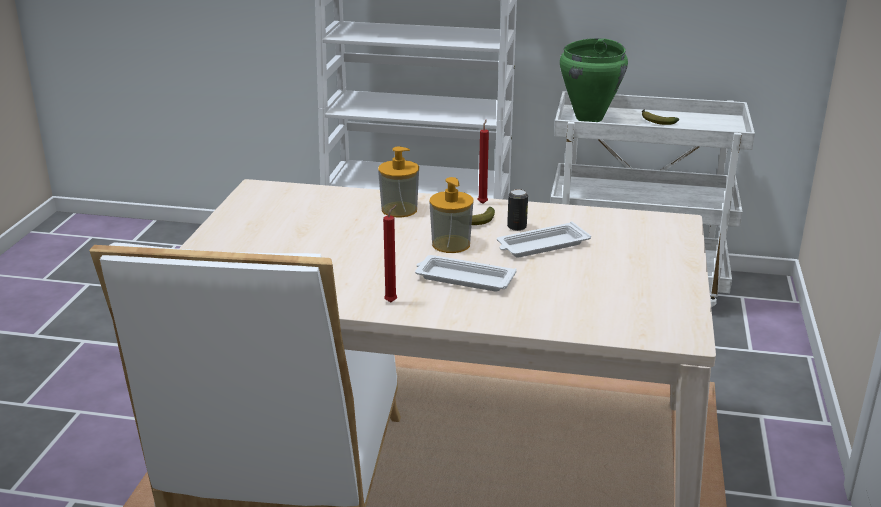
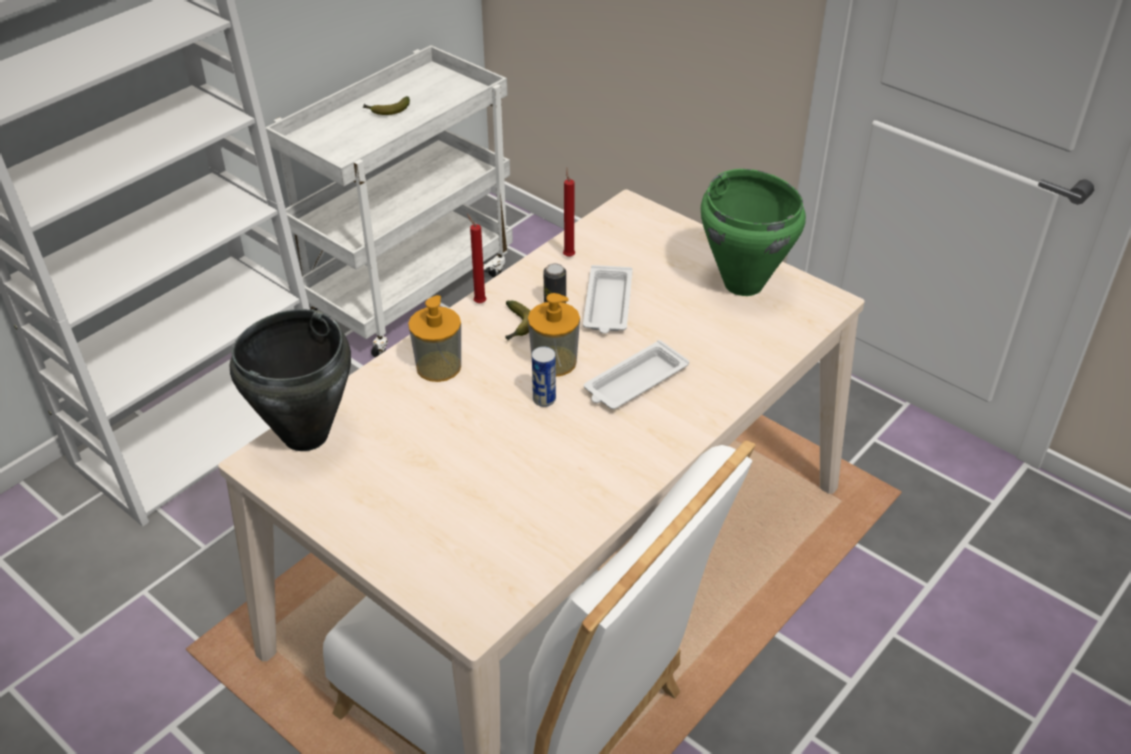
camera: 60 degrees left, 15 degrees up
red candle [383,205,397,302] -> red candle moved to [563,167,575,257]
green cooking pot [560,38,628,122] -> green cooking pot moved to [701,169,806,296]
none -> black cooking pot [230,309,351,451]
none -> can [532,346,556,407]

